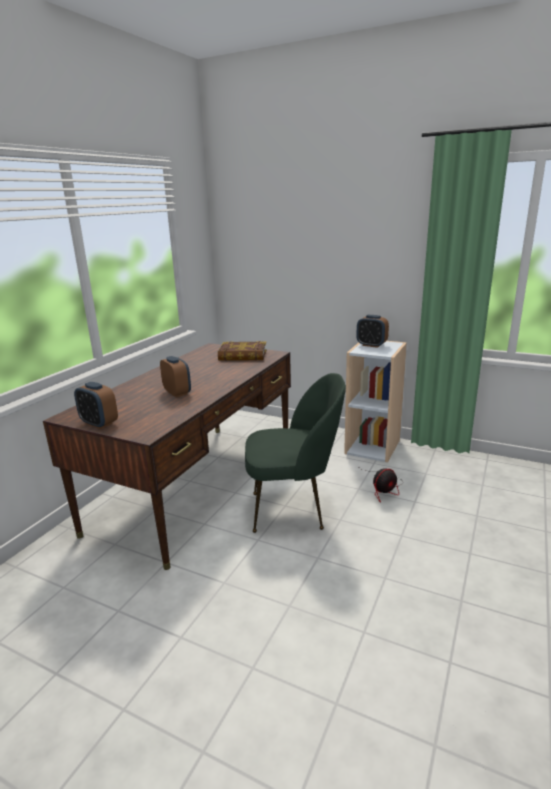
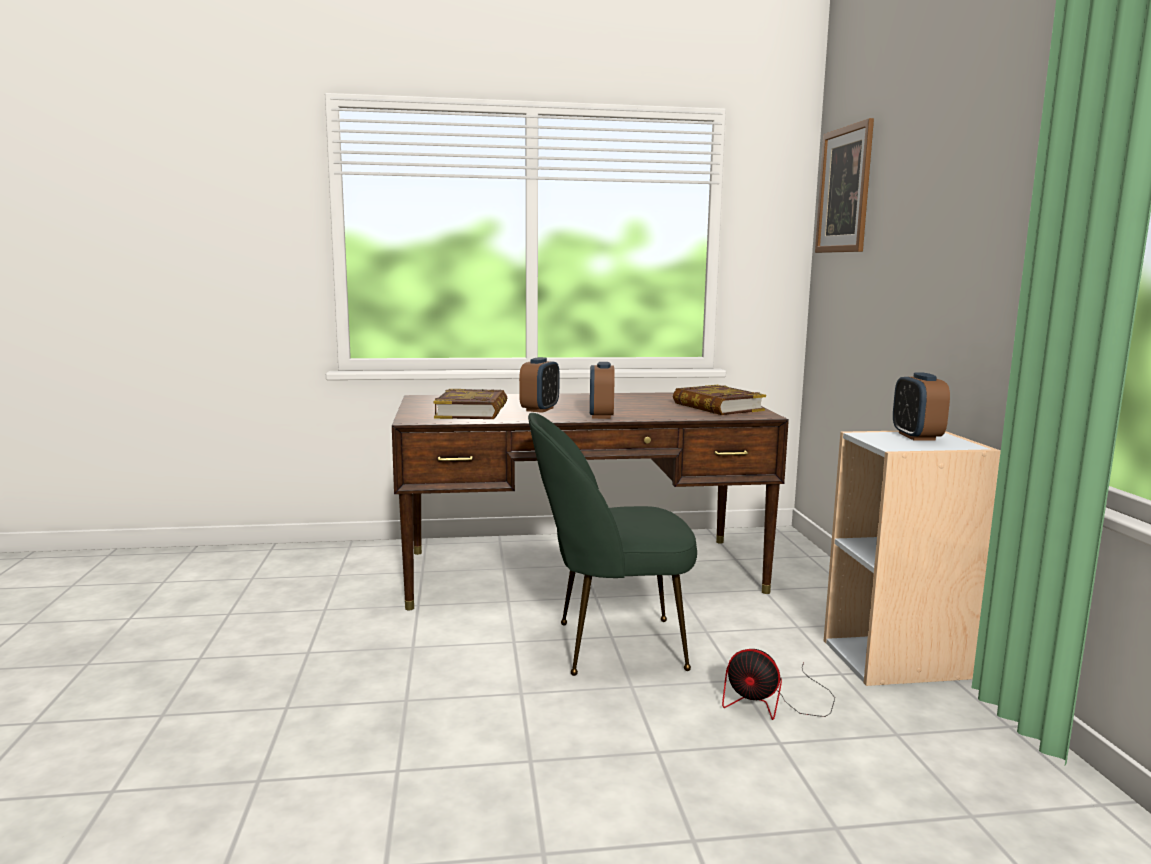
camera: 55 degrees right, 10 degrees down
alarm clock [74,382,118,429] -> alarm clock moved to [590,362,615,419]
green chair [245,373,346,533] -> green chair turned 120 degrees clockwise [528,413,697,676]
none -> book [434,389,507,419]
none -> picture [815,118,874,253]

